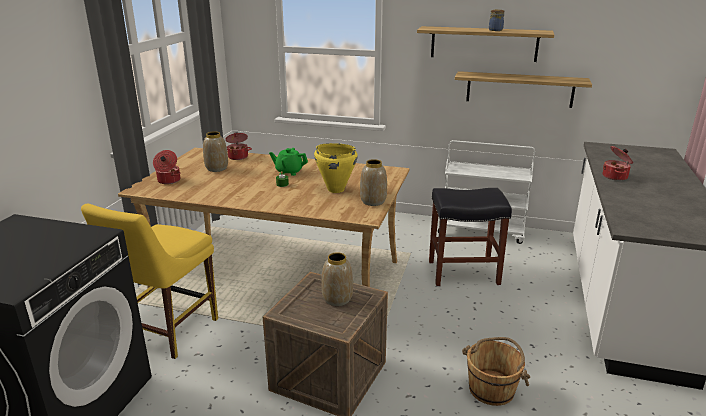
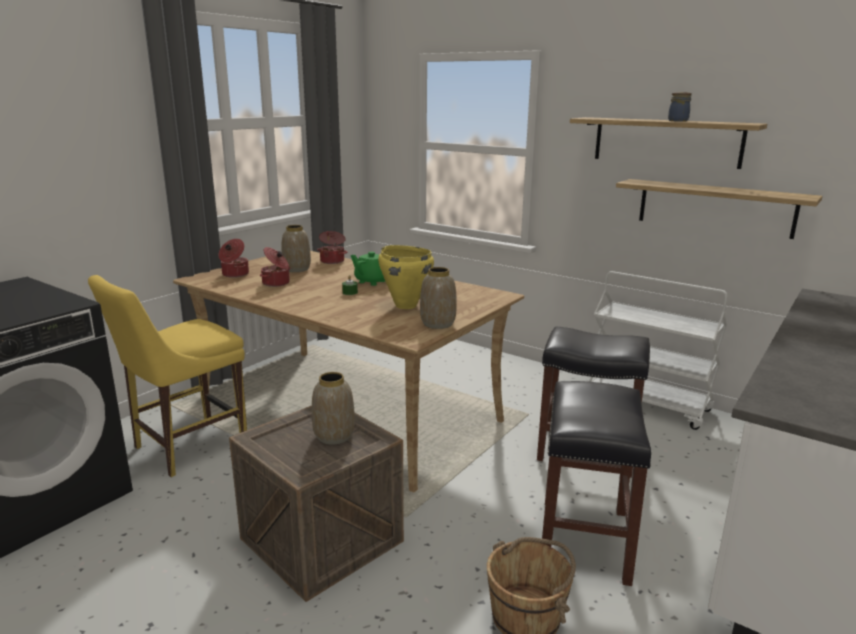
camera: 20 degrees right, 5 degrees down
cooking pot [603,146,633,181] -> cooking pot moved to [260,247,291,287]
none -> black stool [542,381,651,586]

